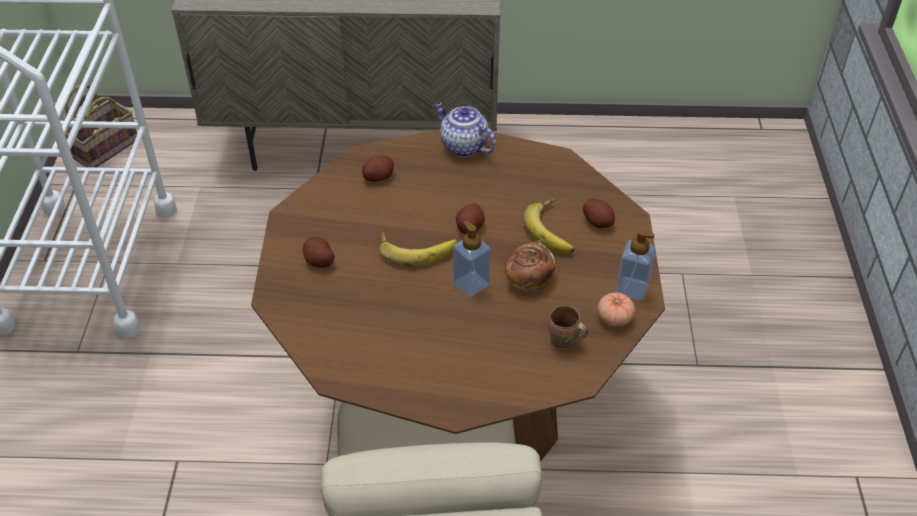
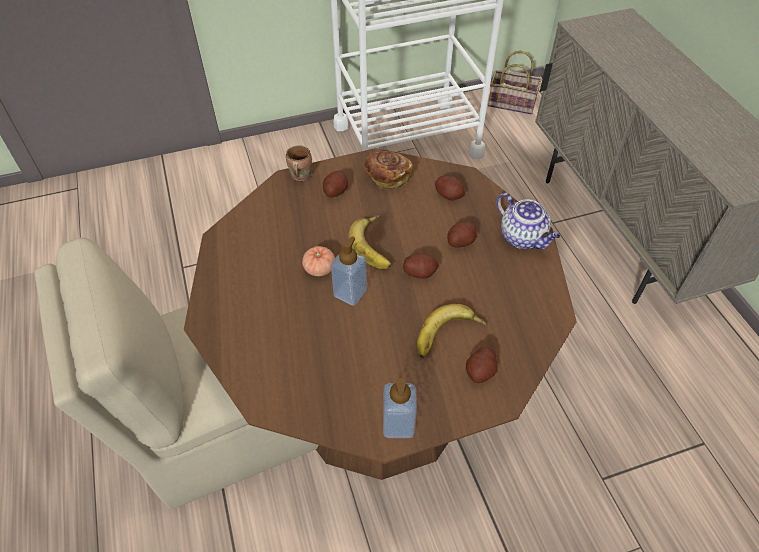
camera: 70 degrees right, 5 degrees up
teapot [434,102,496,157] -> teapot turned 120 degrees clockwise [497,193,560,249]
bread [505,242,556,291] -> bread moved to [364,151,413,189]
brown mug [549,305,588,350] -> brown mug moved to [286,145,312,181]
tomato [597,292,635,327] -> tomato moved to [302,246,335,276]
none -> potato [447,222,477,248]

